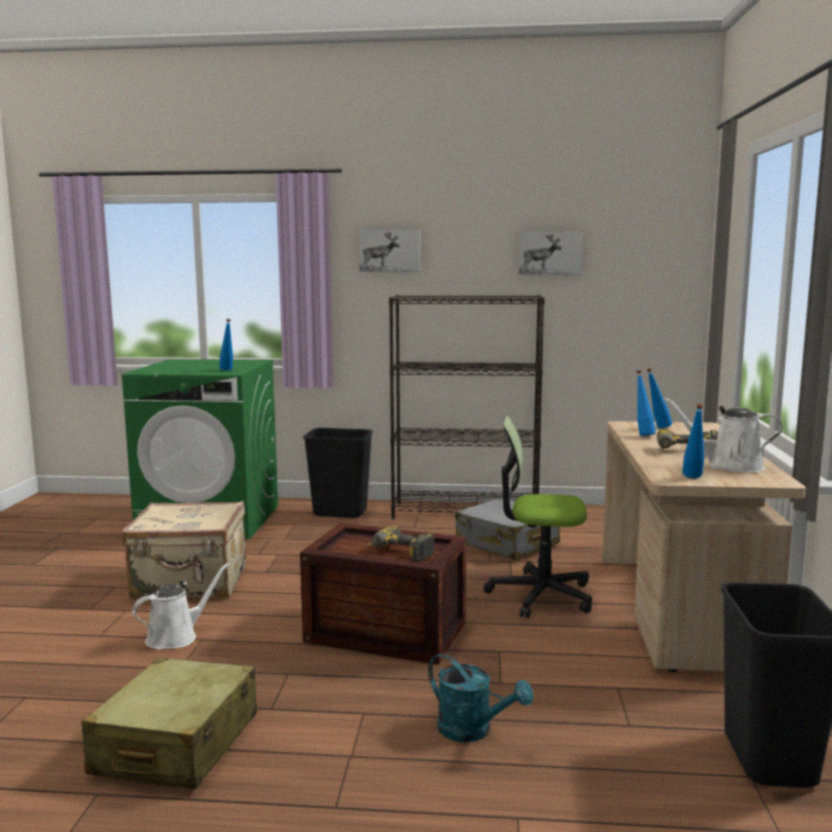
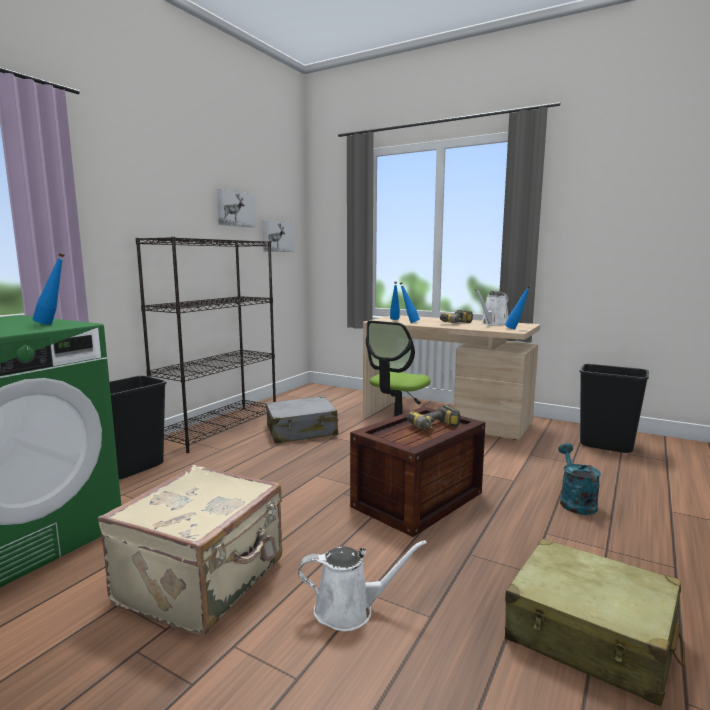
camera: 65 degrees left, 0 degrees up
white watering can [132,562,230,650] -> white watering can turned 105 degrees clockwise [298,540,427,631]
picture [359,229,420,272] -> picture moved to [262,220,294,252]
turquoise watering can [428,653,533,742] -> turquoise watering can turned 60 degrees counterclockwise [558,443,601,515]

